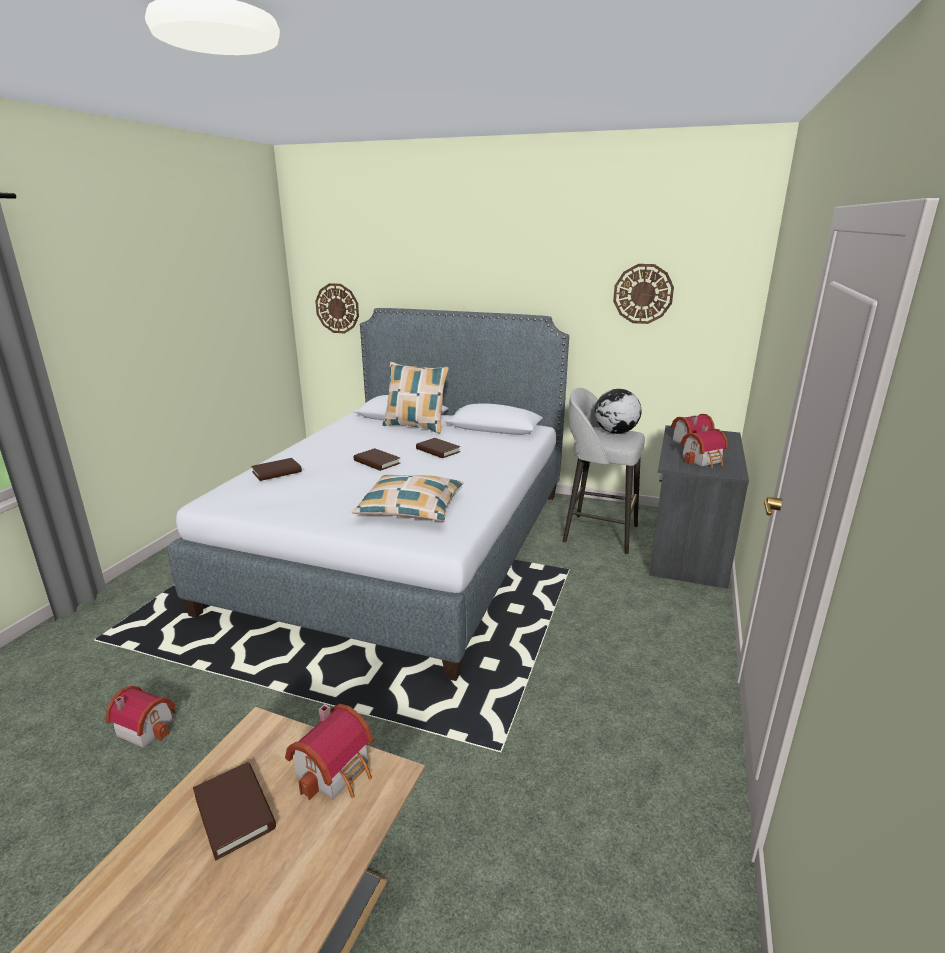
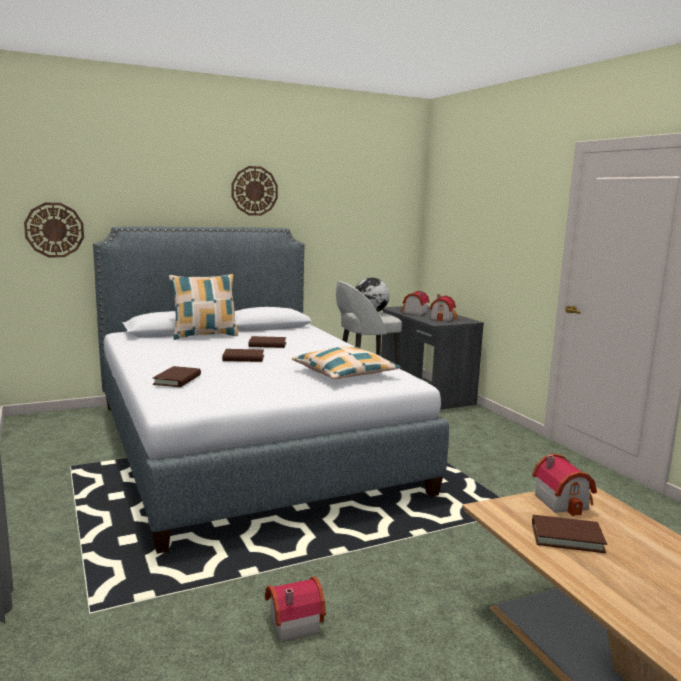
camera: 45 degrees left, 10 degrees down
wall clock [613,264,674,324] -> wall clock moved to [232,166,278,216]

